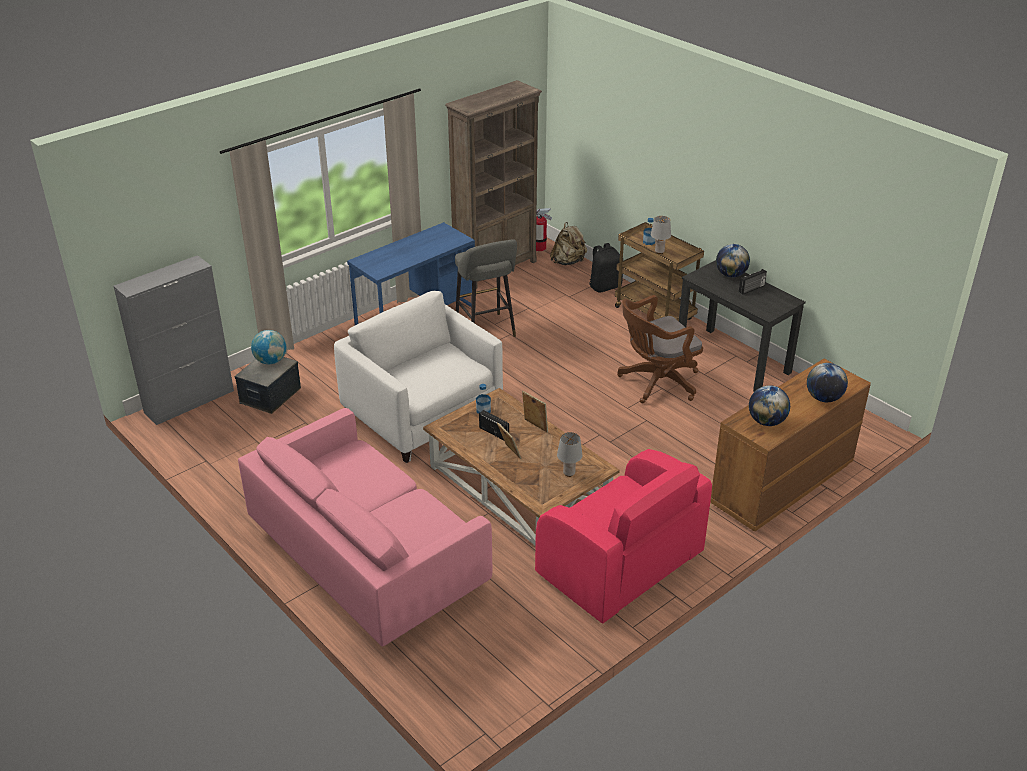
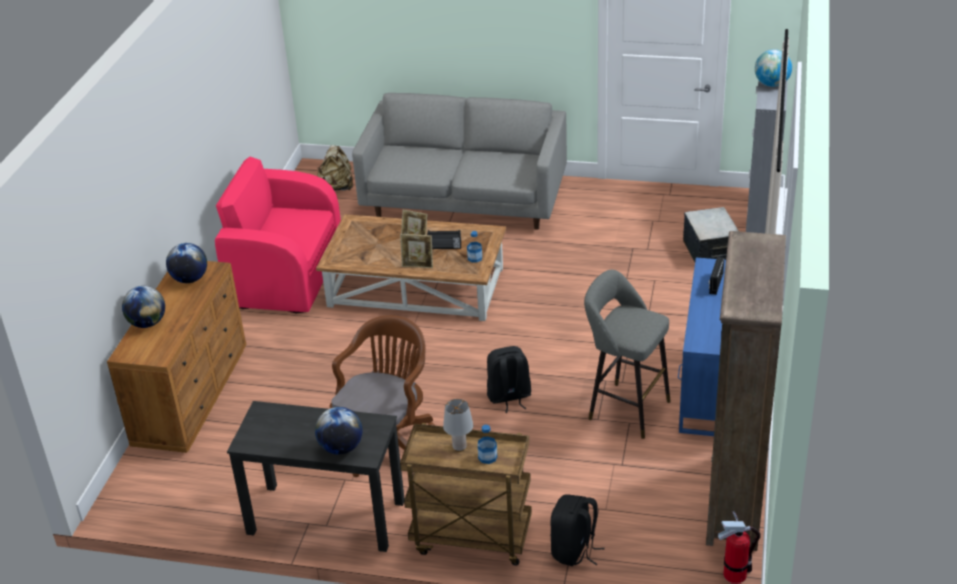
camera: 145 degrees right, 0 degrees up
pink sofa [238,408,492,647] -> grey sofa [352,93,567,230]
globe [251,330,286,364] -> globe moved to [755,50,792,87]
white armchair [334,291,503,463] -> none
beige backpack [550,222,587,265] -> beige backpack moved to [317,145,353,191]
grey table lamp [557,432,582,477] -> none
radio [739,269,767,294] -> radio moved to [709,257,724,295]
none -> black backpack [487,346,531,413]

